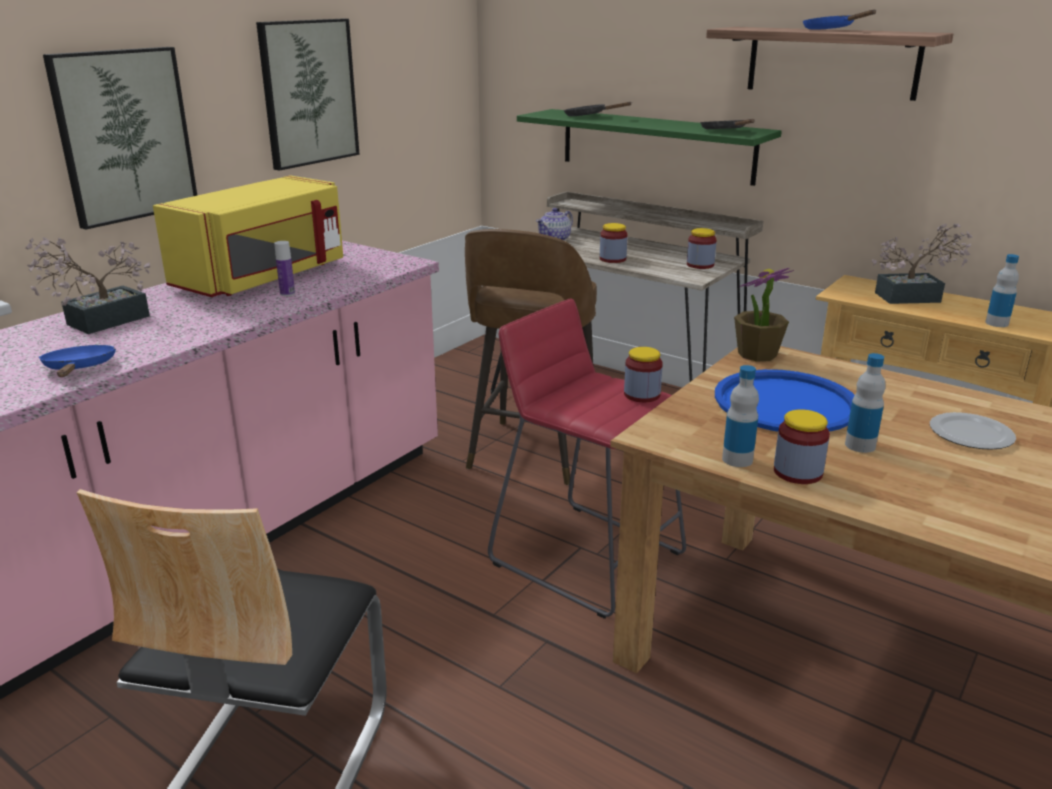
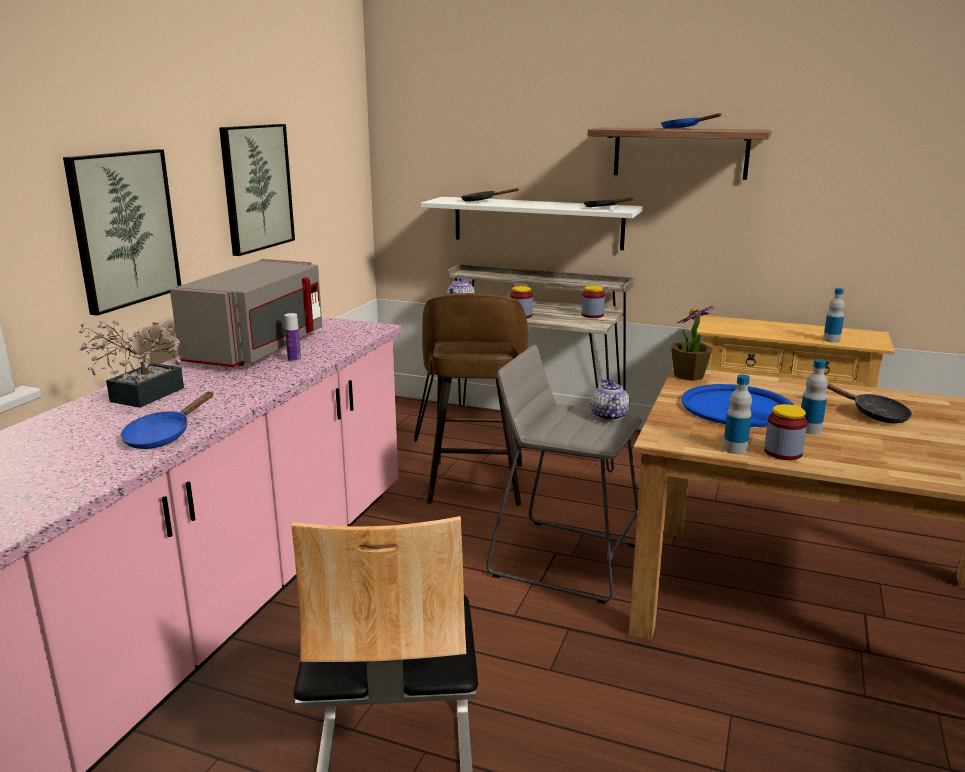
camera: 15 degrees left, 5 degrees down
blue frying pan [39,345,116,377] -> blue frying pan turned 120 degrees counterclockwise [121,392,214,449]
yellow microwave [153,175,343,297] -> grey microwave [170,259,322,367]
red stool [488,298,686,619] -> grey stool [486,345,642,604]
green shelf [517,109,782,186] -> white shelf [421,197,643,250]
jar [624,347,663,402] -> teapot [590,379,630,421]
potted plant [872,224,973,304] -> none
plate [930,412,1016,450] -> black frying pan [827,383,912,424]

